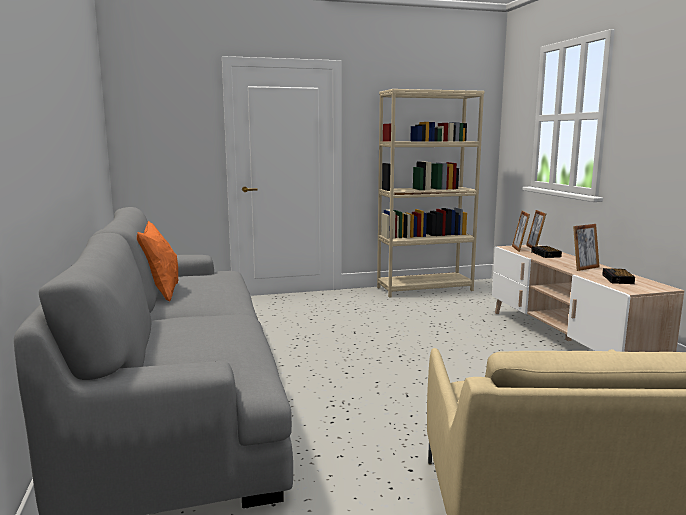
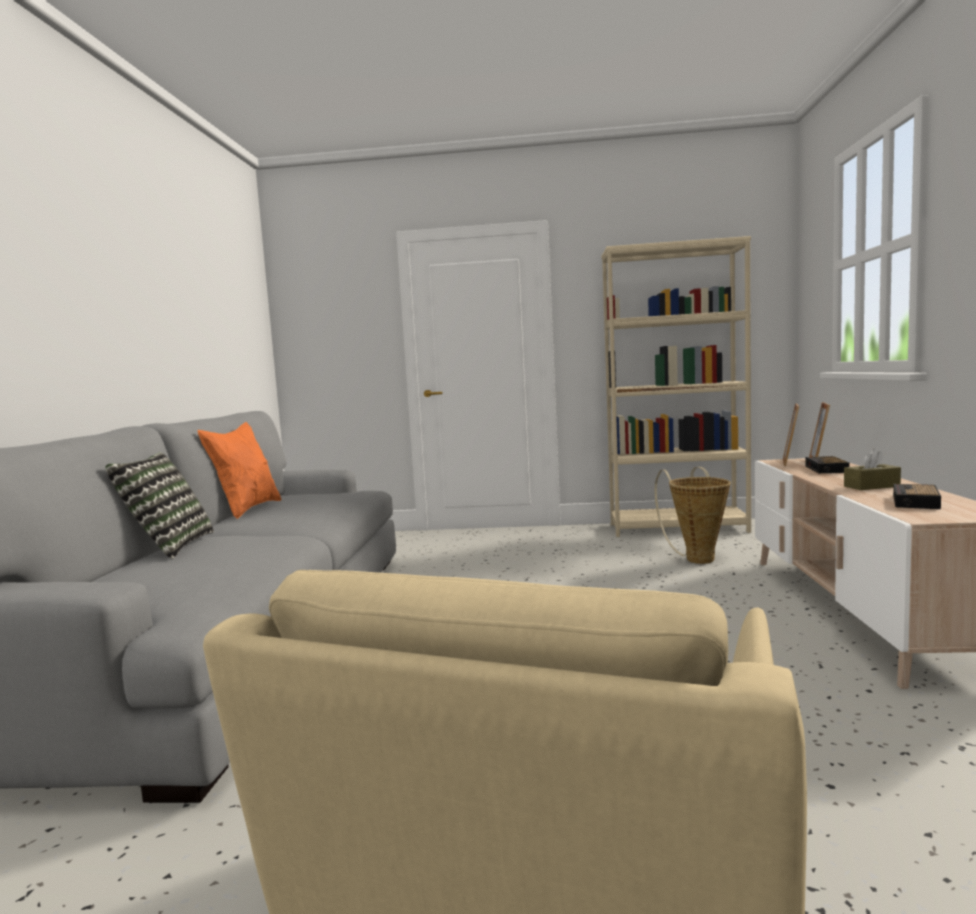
camera: 20 degrees right, 5 degrees down
picture frame [573,224,599,271] -> brown tissue box [844,449,901,490]
none -> pillow [106,452,214,559]
none -> basket [655,467,731,564]

